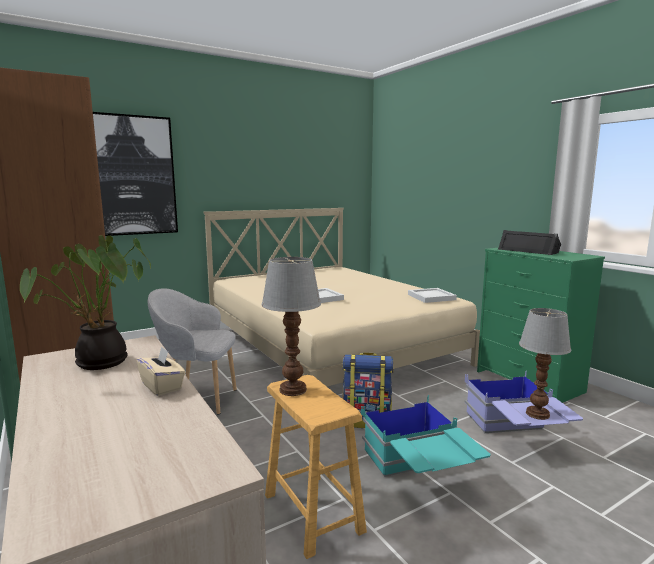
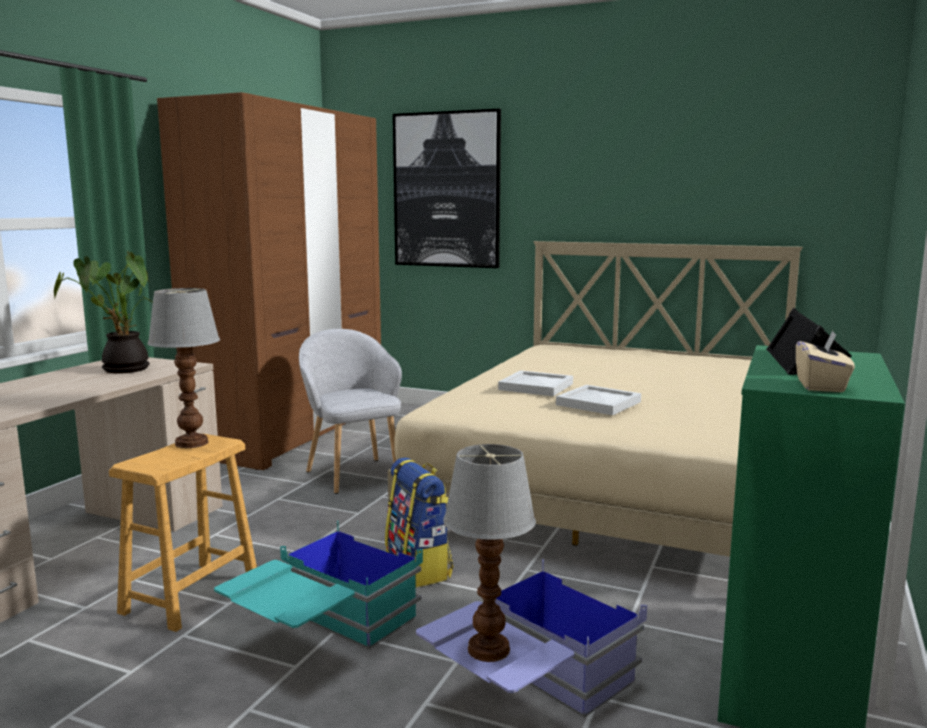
camera: 55 degrees right, 0 degrees up
beige tissue box [137,346,185,396] -> beige tissue box moved to [796,331,855,392]
white tray [408,288,457,303] -> white tray moved to [556,385,641,415]

